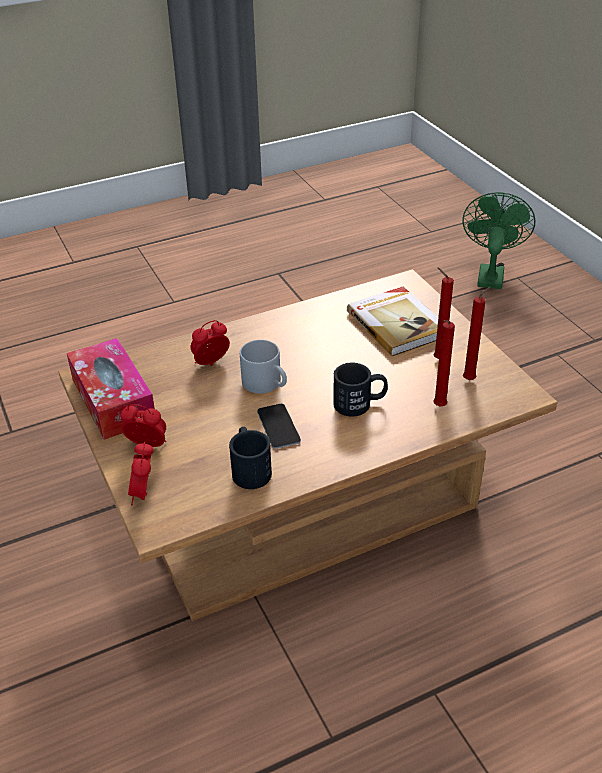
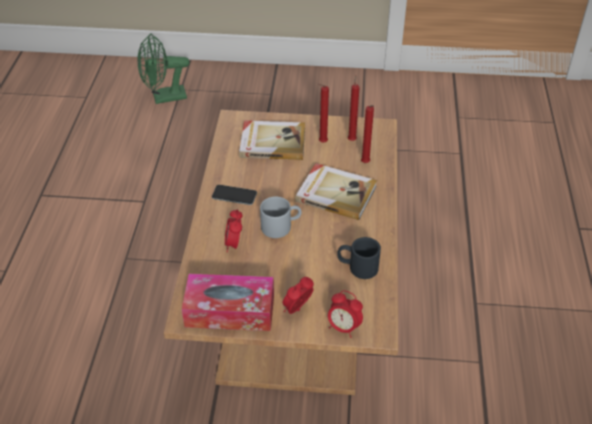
camera: 60 degrees left, 5 degrees up
phone [257,404,301,449] -> phone moved to [212,185,257,205]
black mug [333,363,388,417] -> book [295,163,377,220]
green fan [462,192,535,289] -> green fan turned 60 degrees counterclockwise [138,33,190,104]

